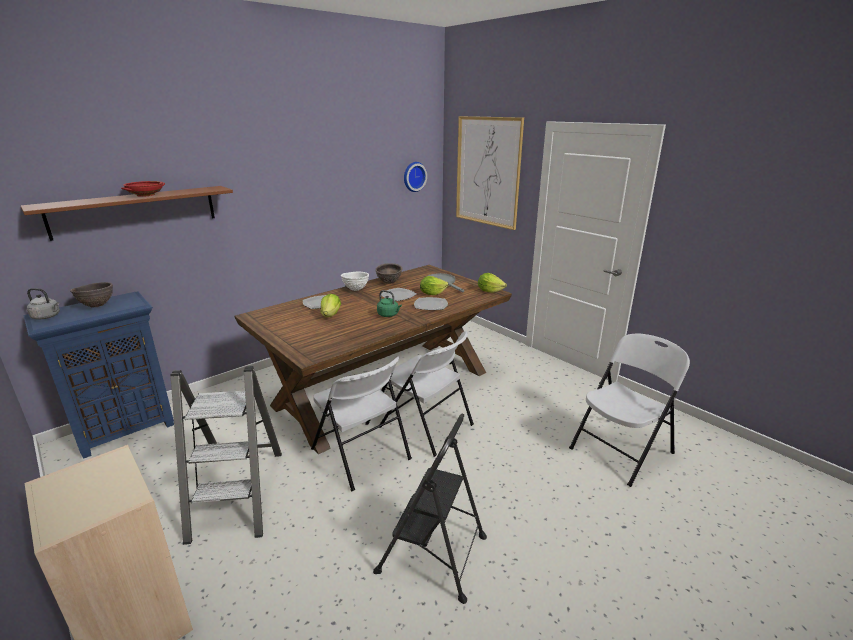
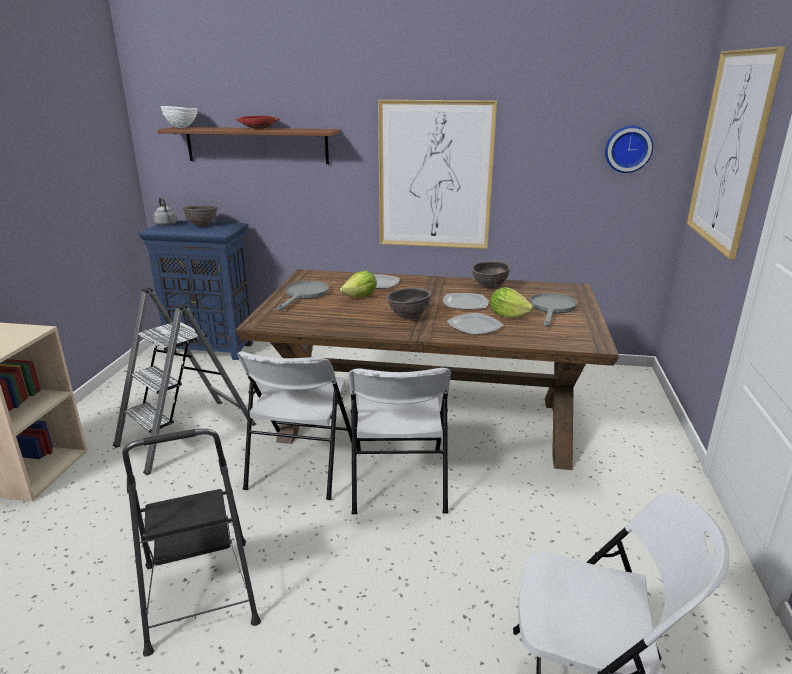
camera: 50 degrees right, 0 degrees up
white bowl [341,272,369,291] -> white bowl moved to [161,106,198,128]
green kettle [377,290,402,317] -> brown bowl [387,288,431,320]
lettuce [478,273,507,293] -> none
none -> grey frying pan [277,281,329,311]
none -> picture [378,100,497,249]

